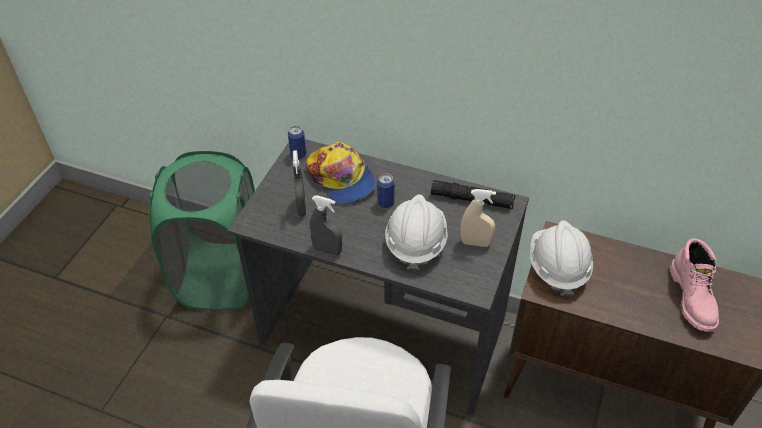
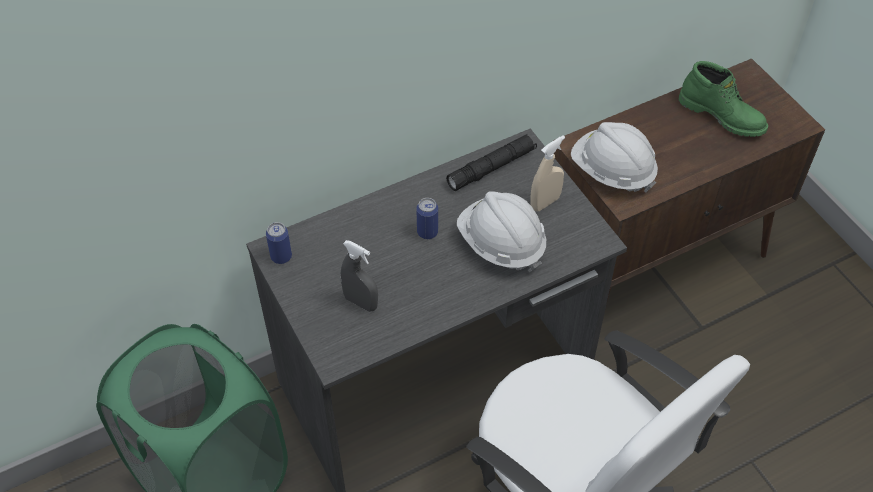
camera: 50 degrees left, 5 degrees up
cap [306,142,376,205] -> none
grey spray bottle [310,195,342,255] -> none
pink boot [669,238,719,332] -> green boot [679,61,768,137]

